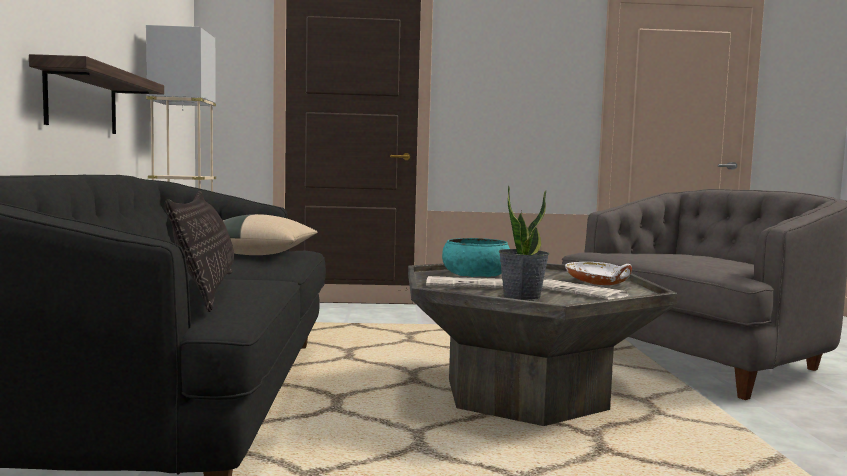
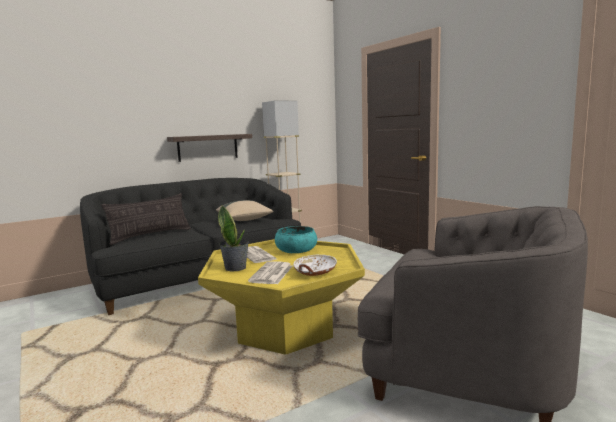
camera: 60 degrees right, 5 degrees up
grey coffee table [408,263,677,426] -> yellow coffee table [198,239,365,355]

